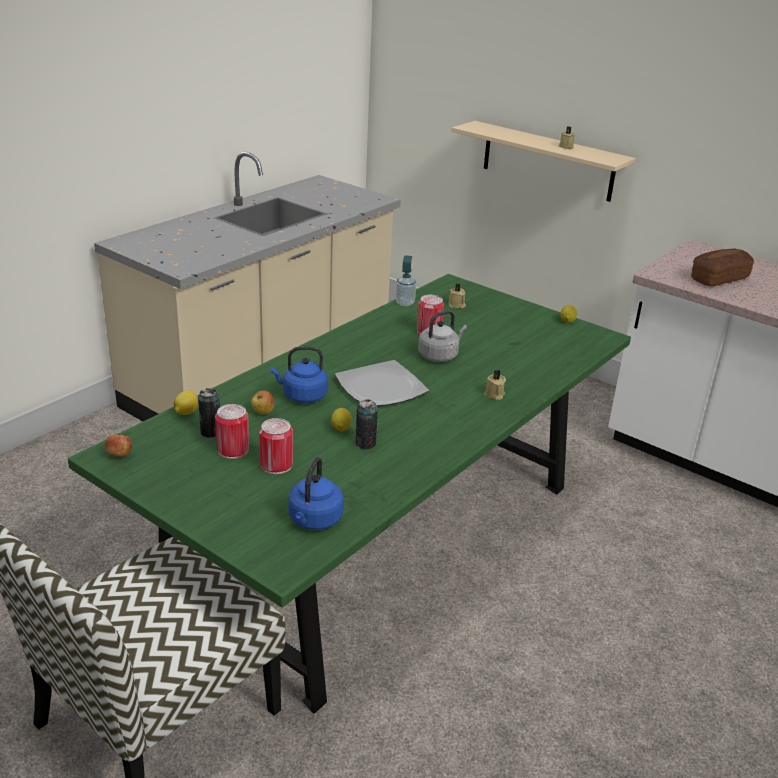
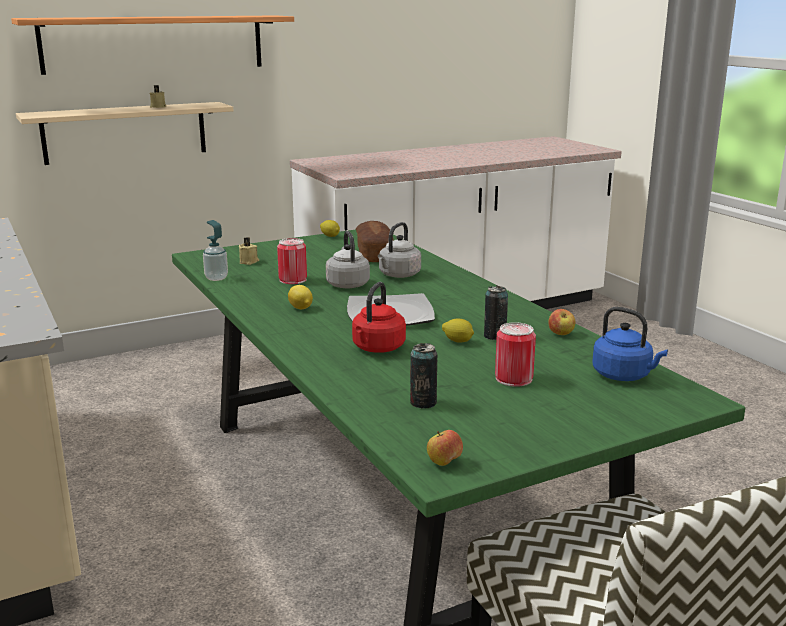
camera: 65 degrees left, 10 degrees down
lemon [174,390,199,415] -> lemon moved to [288,285,313,310]
can [215,404,249,459] -> none
apple [251,391,274,415] -> apple moved to [548,309,575,335]
blue kettle [270,346,328,403] -> red kettle [352,282,406,353]
beige candle [484,370,506,400] -> none
bread [691,248,754,286] -> bread moved to [356,221,390,262]
none -> shelf [11,15,294,75]
none -> grey kettle [378,222,421,278]

